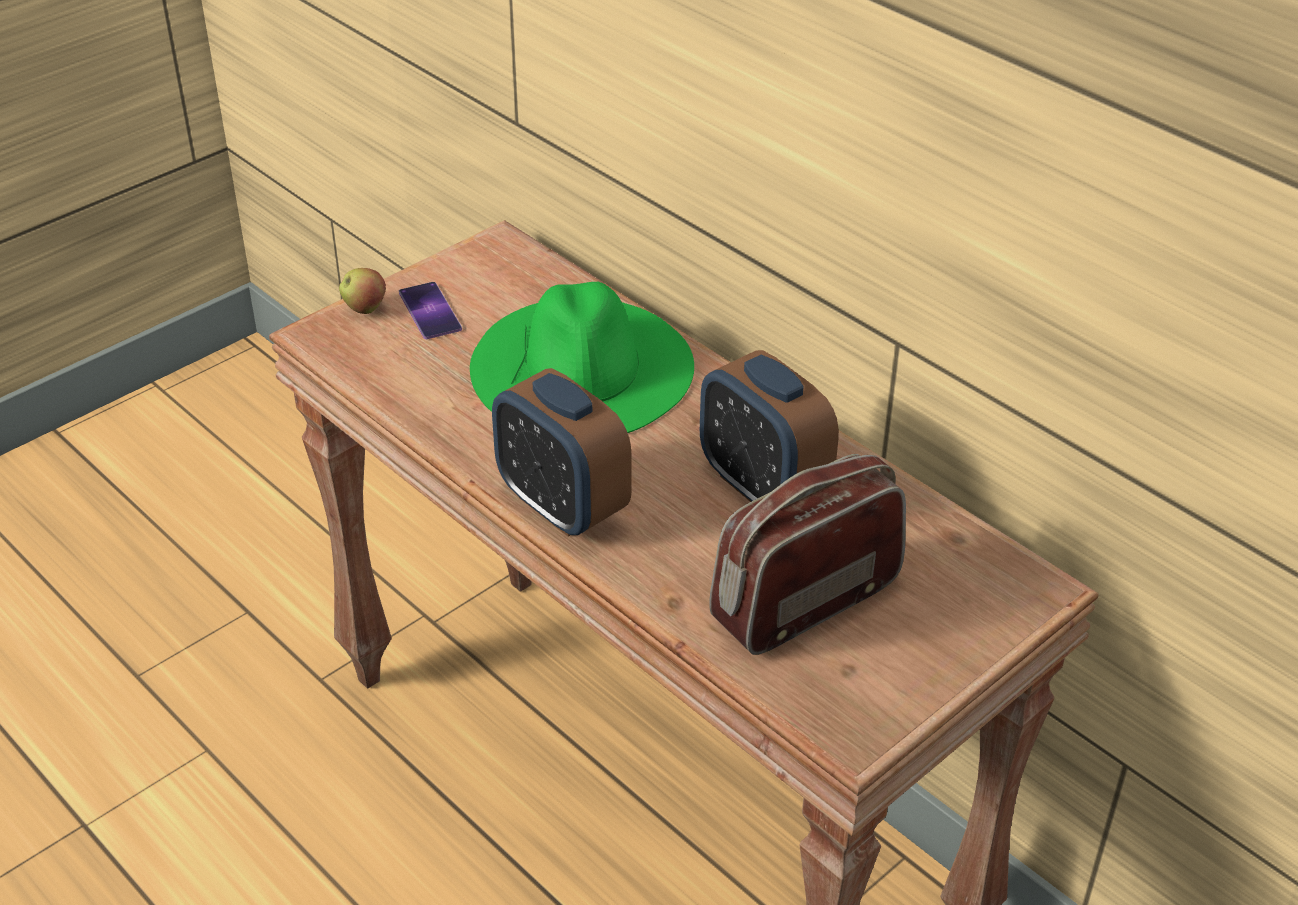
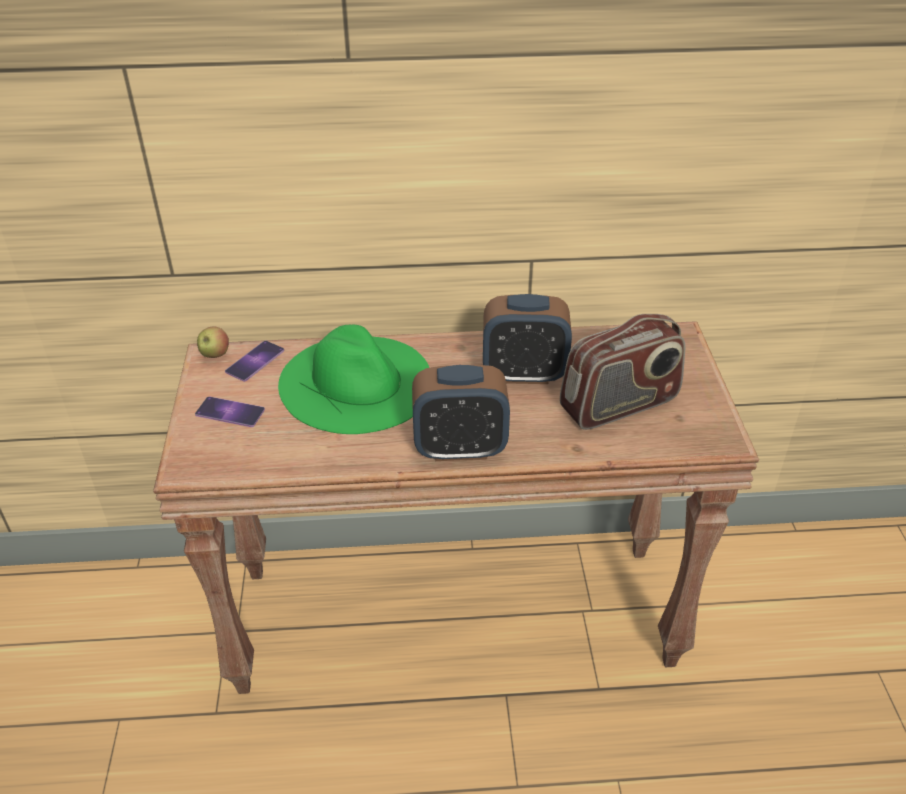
camera: 50 degrees left, 0 degrees up
apple [339,268,386,314] -> apple moved to [197,326,229,358]
radio [709,454,906,655] -> radio turned 120 degrees counterclockwise [560,314,685,430]
none -> phone [225,340,284,382]

